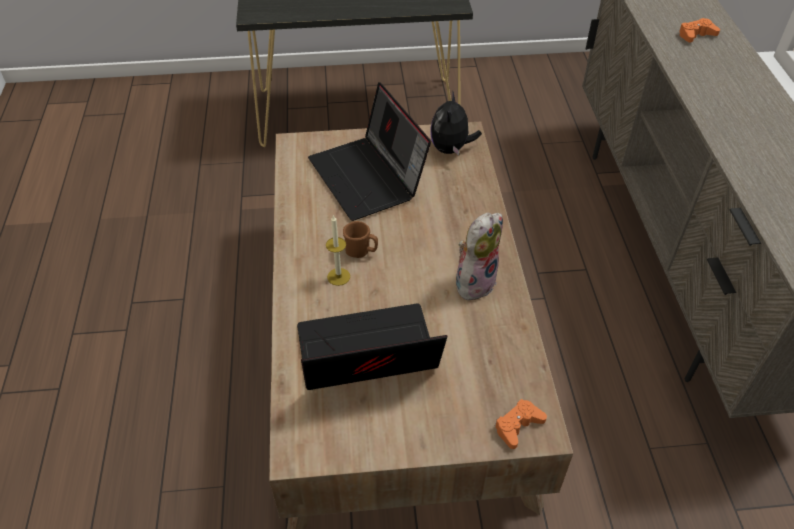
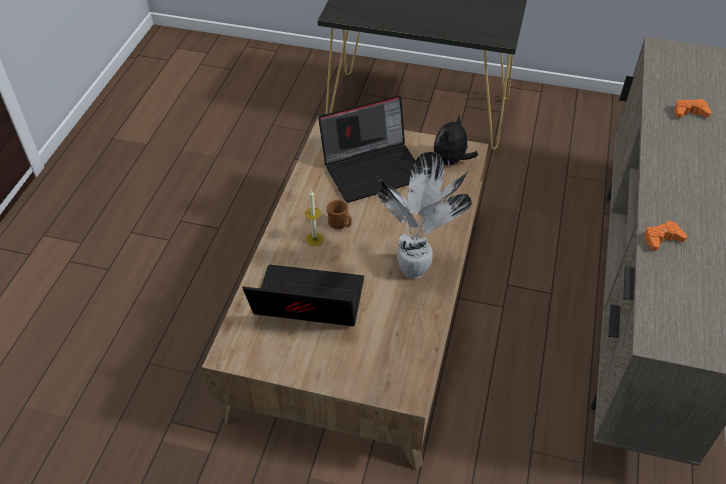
camera: 20 degrees right, 0 degrees up
laptop [308,82,431,221] -> laptop turned 105 degrees counterclockwise [318,95,416,203]
plush toy [456,212,503,300] -> potted plant [376,152,472,279]
orange game controller [495,399,547,449] -> orange game controller moved to [644,221,687,251]

